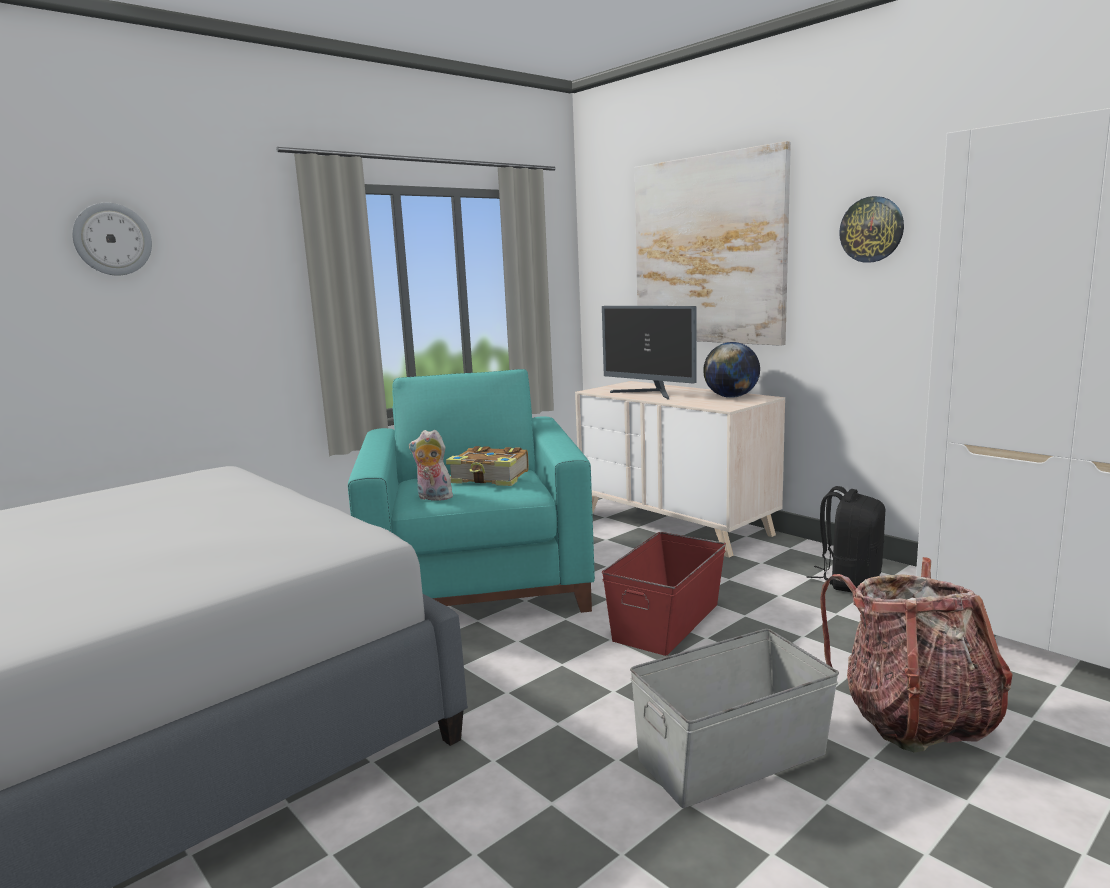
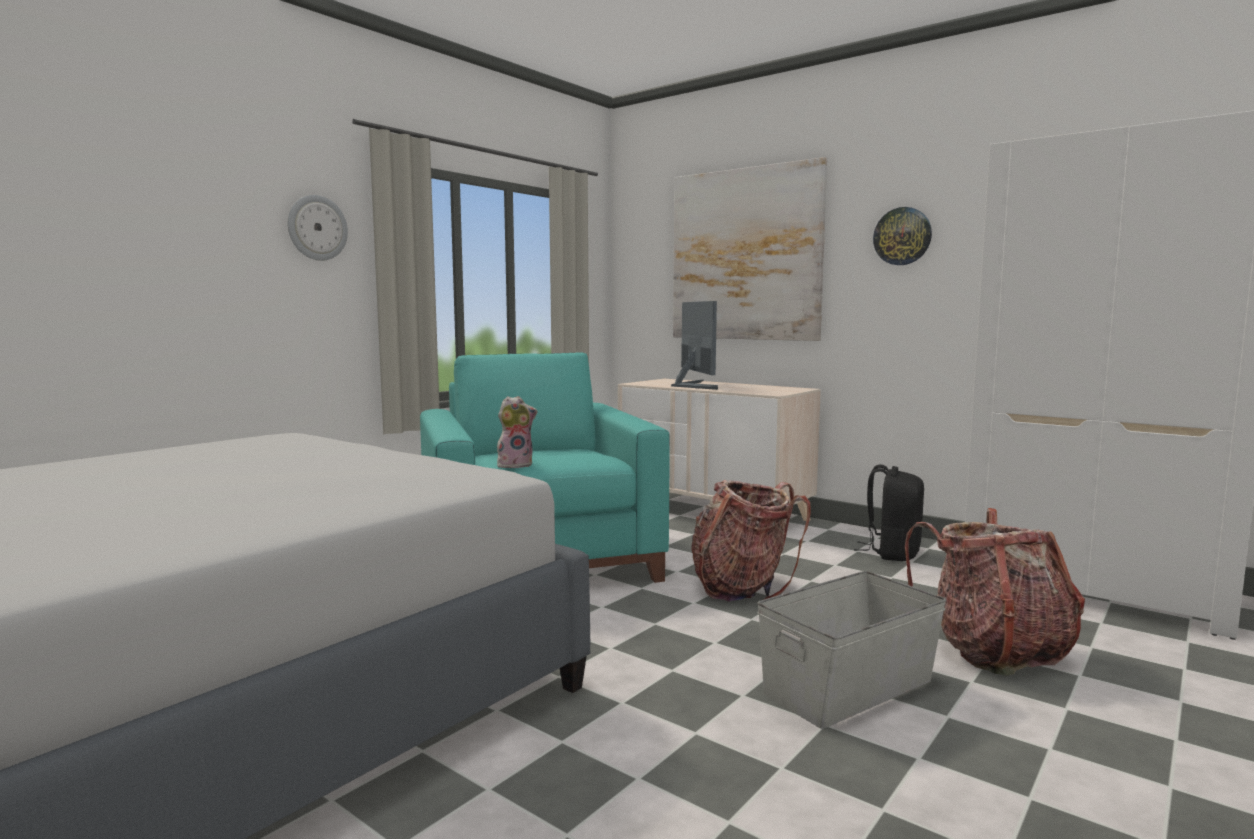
camera: 10 degrees left, 5 degrees down
wall clock [72,203,152,275] -> wall clock moved to [288,195,348,261]
plush toy [409,430,455,501] -> plush toy turned 150 degrees clockwise [497,396,537,468]
book [446,446,529,486] -> none
monitor [602,306,697,400] -> monitor turned 135 degrees counterclockwise [671,301,718,390]
red storage box [602,532,726,656] -> backpack [692,480,811,601]
globe [703,342,760,398] -> none

